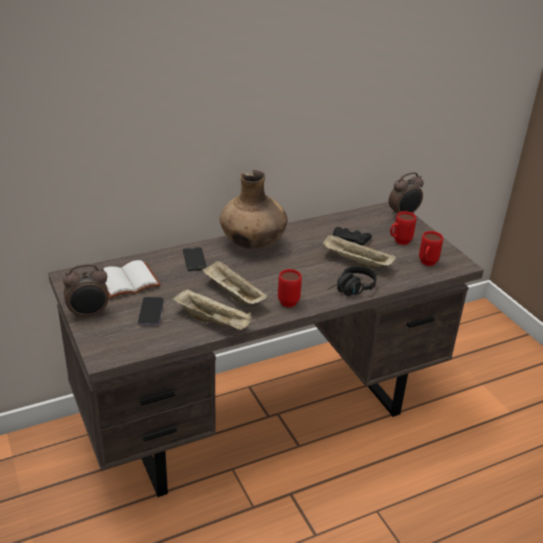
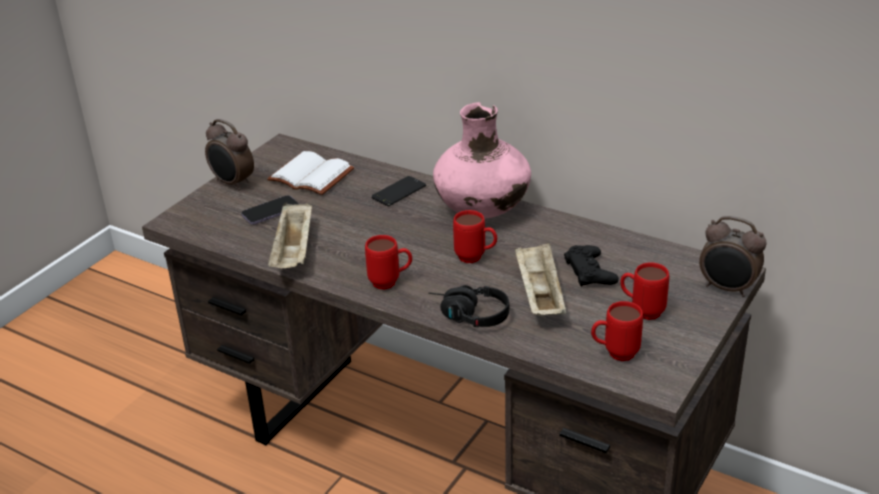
camera: 60 degrees right, 0 degrees up
beige tray [201,259,269,304] -> none
brown vase [219,170,288,249] -> pink vase [433,102,531,219]
none -> red mug [453,210,497,263]

